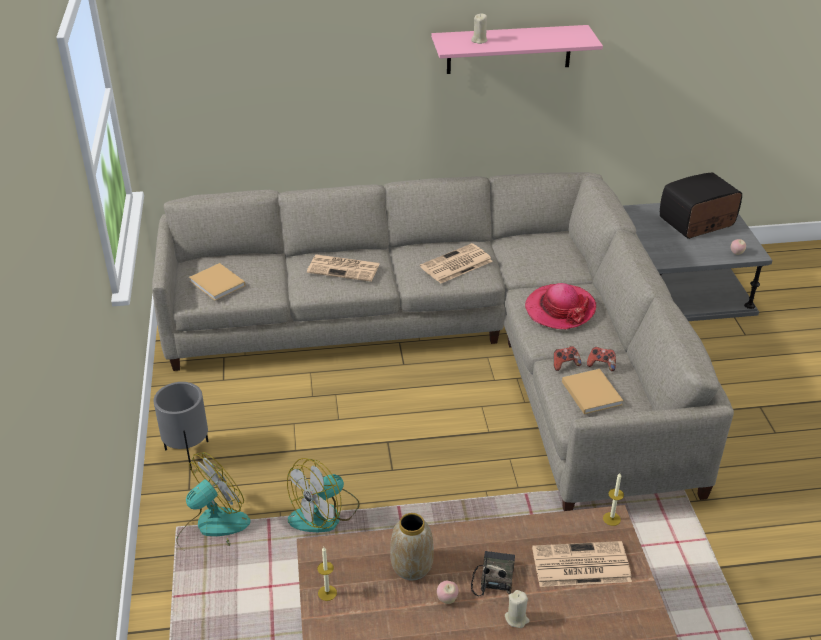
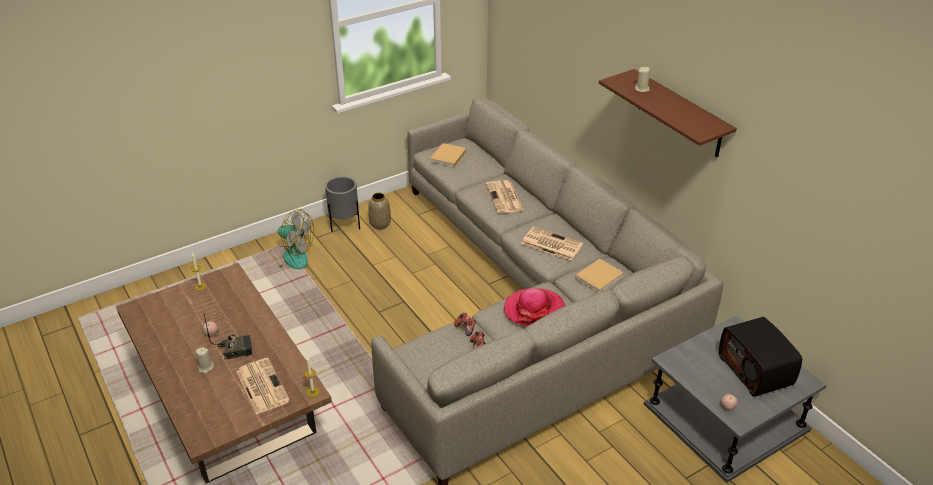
camera: 65 degrees right, 0 degrees up
fan [287,458,360,533] -> none
vase [390,513,434,580] -> vase moved to [368,193,391,229]
pink shelf [431,25,603,74] -> brown shelf [599,69,737,157]
beige book [562,369,623,414] -> beige book moved to [575,259,624,293]
radio [660,172,742,239] -> radio turned 150 degrees counterclockwise [719,317,802,397]

